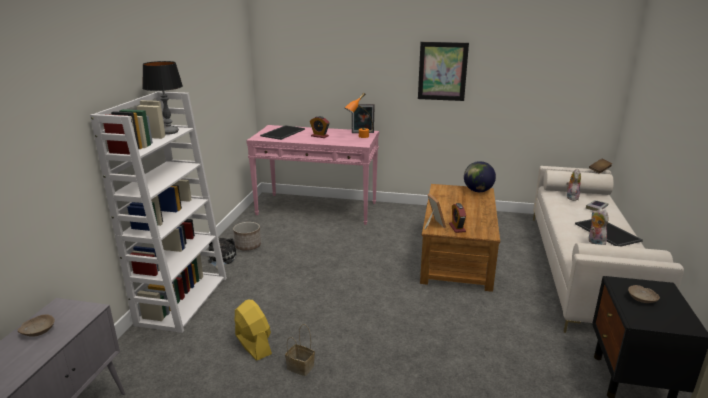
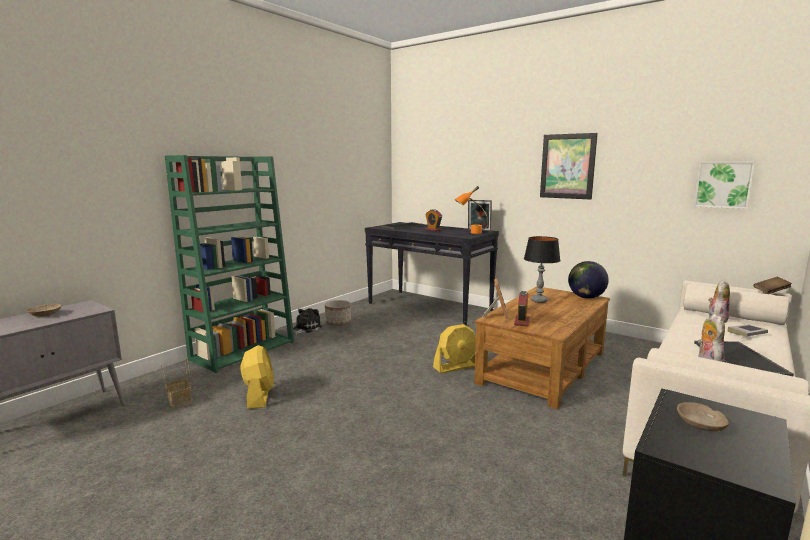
camera: 25 degrees right, 10 degrees down
white bookcase [90,91,227,333] -> green bookcase [165,155,295,373]
table lamp [142,61,183,135] -> table lamp moved to [524,236,560,303]
pink console table [246,125,379,225] -> black console table [365,222,499,325]
basket [285,324,315,376] -> basket moved to [161,357,192,409]
none -> yellow fan [433,324,476,373]
none -> picture [694,162,755,209]

